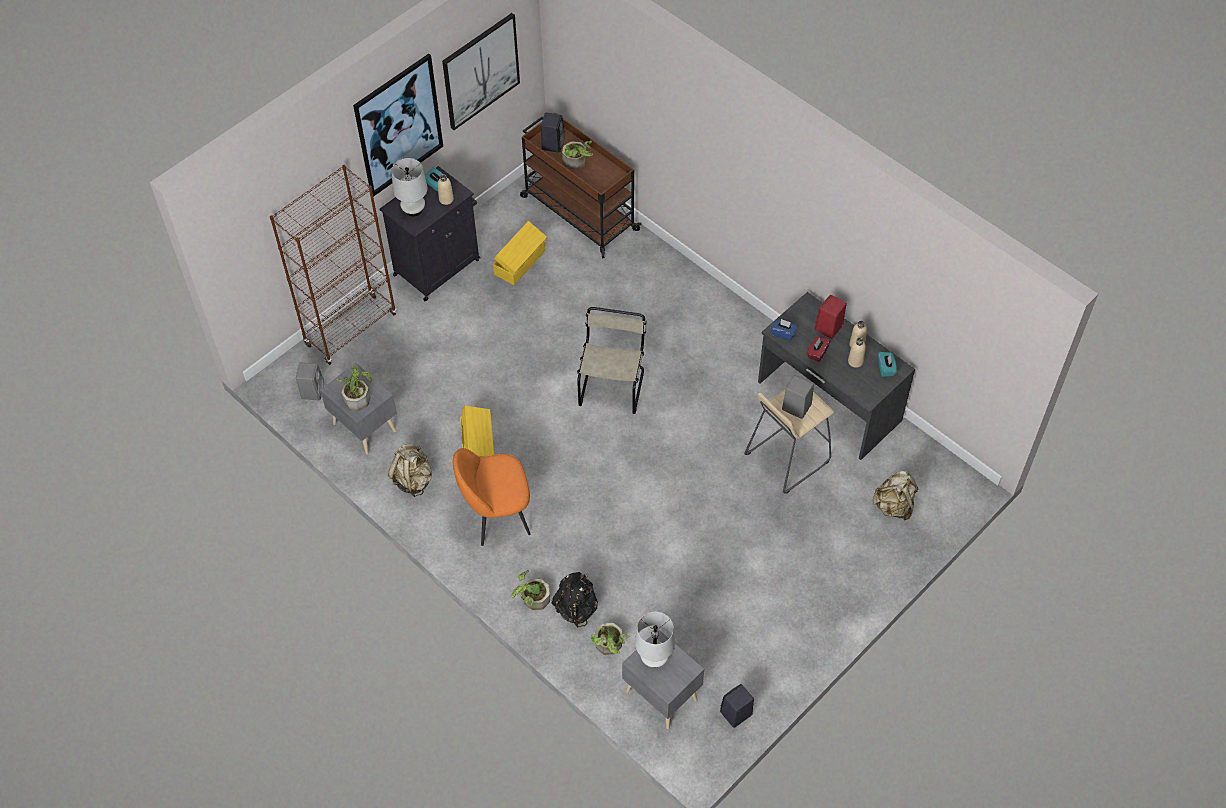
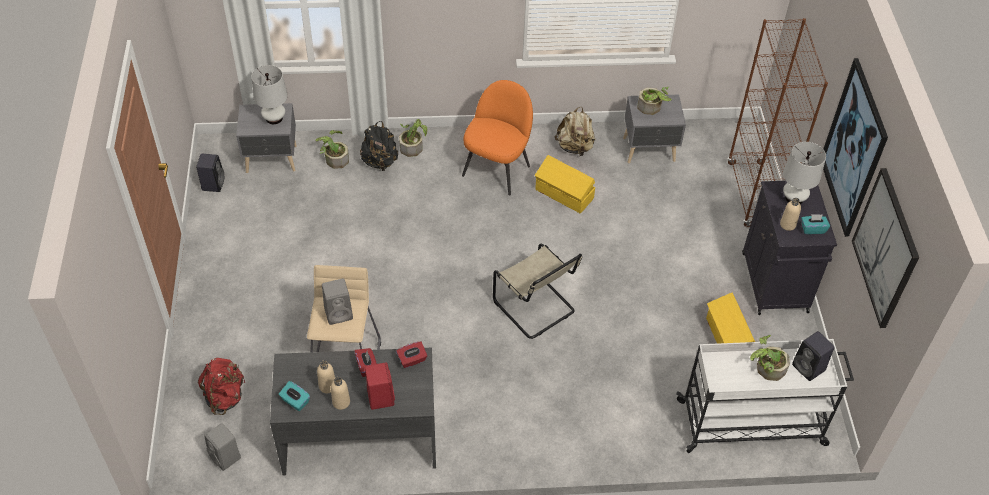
camera: 130 degrees right, 5 degrees down
grey speaker [296,363,324,400] -> grey speaker moved to [204,423,241,471]
brown cart [520,113,642,258] -> white cart [676,339,854,453]
blue tissue box [771,319,798,341] -> red tissue box [396,342,427,368]
beige backpack [873,471,918,521] -> red backpack [198,358,246,415]

